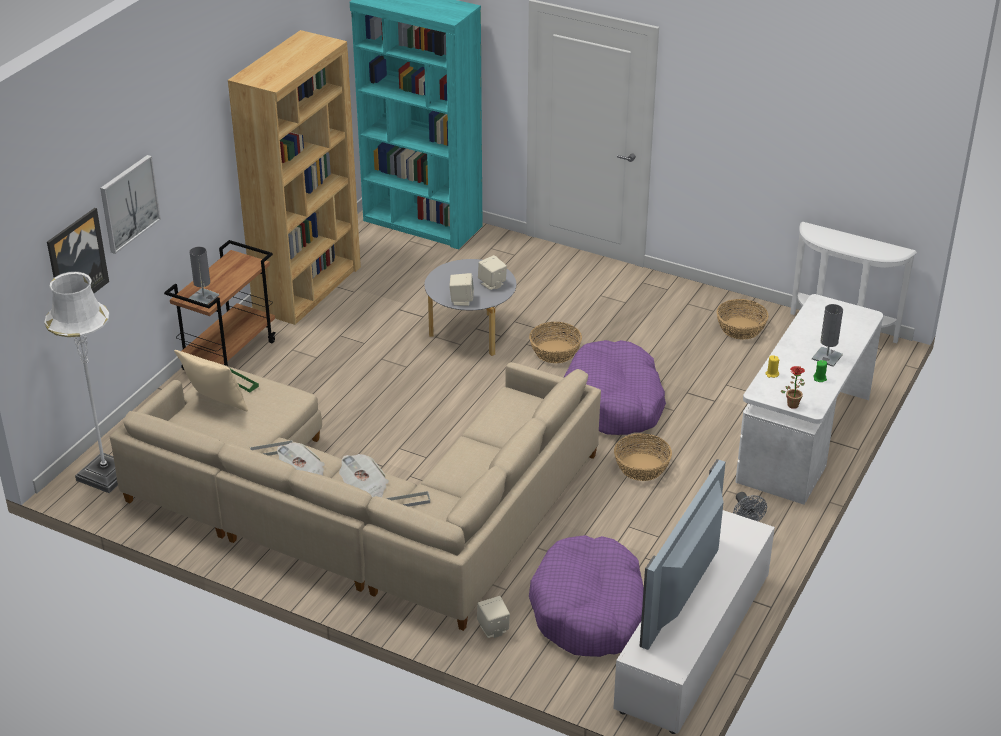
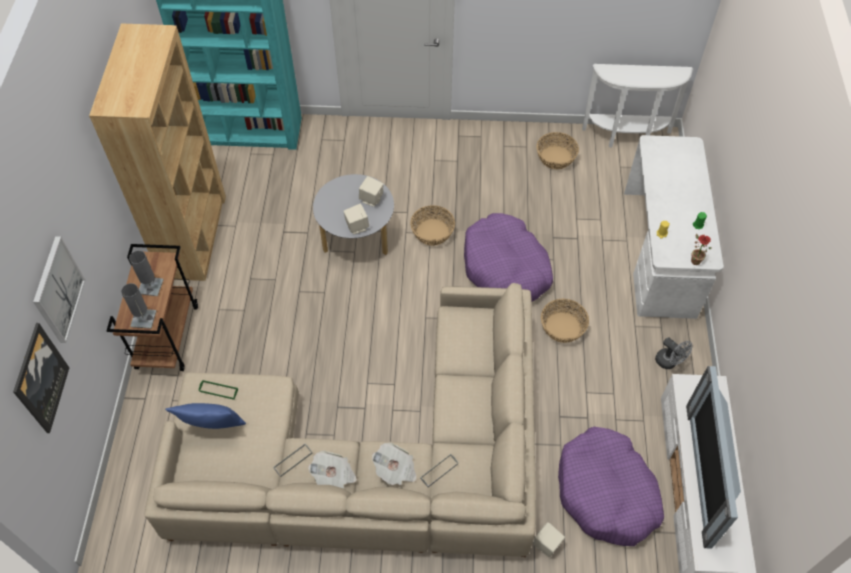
camera: 25 degrees left, 20 degrees up
white floor lamp [44,271,118,493] -> none
beige pillow [174,350,248,411] -> blue pillow [165,403,246,429]
grey table lamp [812,304,843,367] -> grey table lamp moved to [129,251,164,296]

